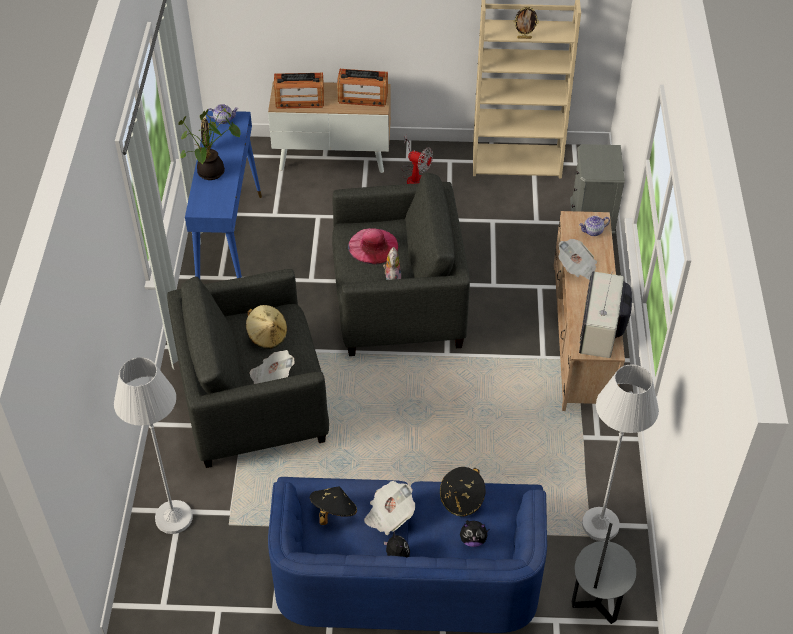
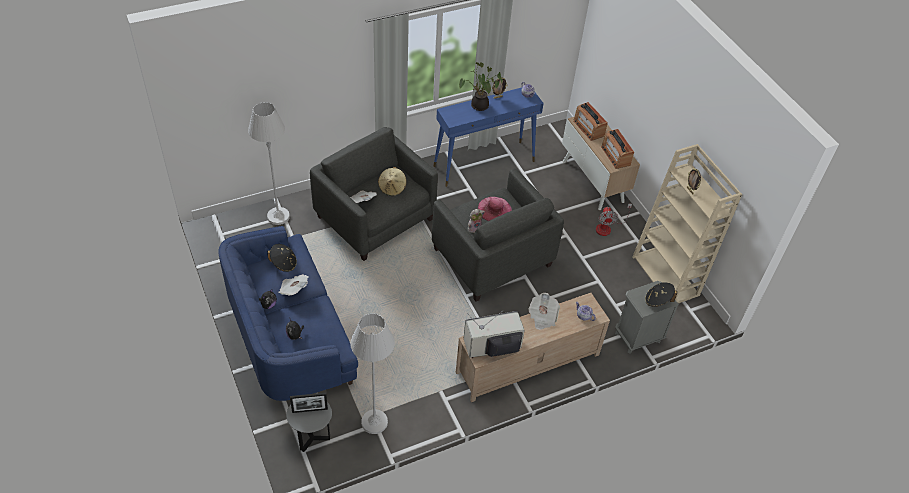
camera: 60 degrees right, 0 degrees up
black hat [440,467,486,517] -> black hat moved to [645,282,677,307]

